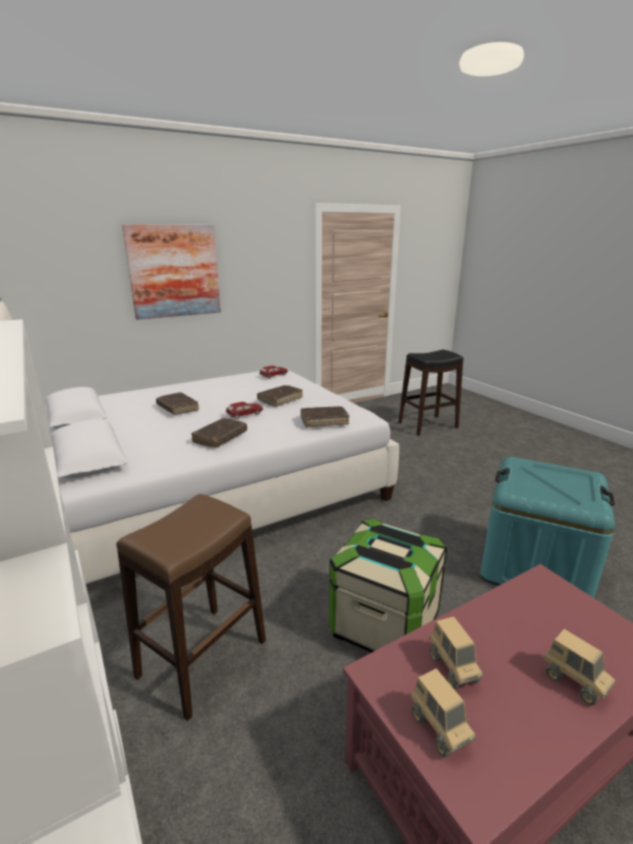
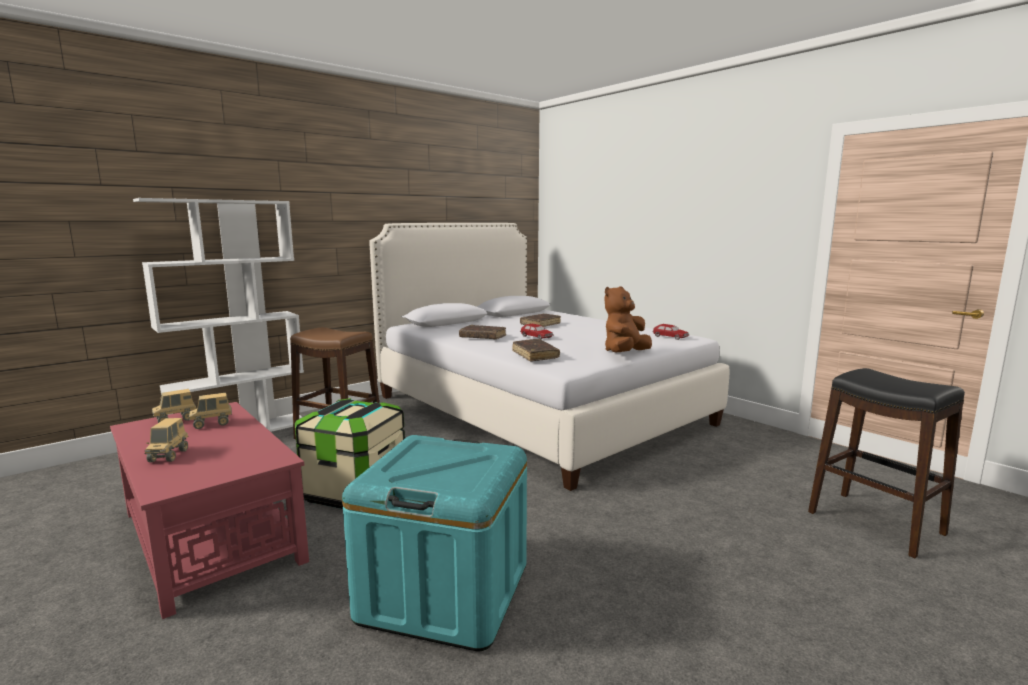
camera: 80 degrees right, 10 degrees down
picture [122,224,221,320] -> none
brown book [257,385,303,407] -> none
toy truck [543,629,615,705] -> toy truck turned 45 degrees counterclockwise [145,418,188,462]
none -> brown plush toy [605,286,652,352]

